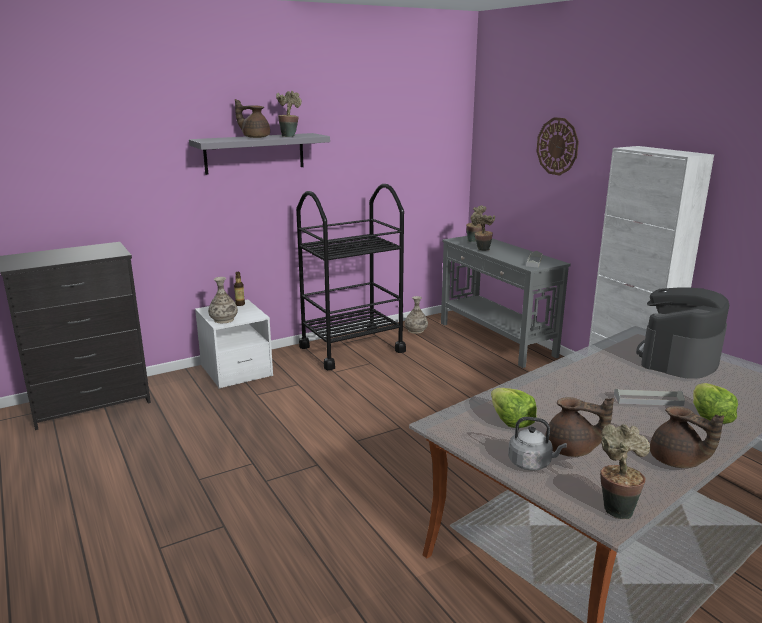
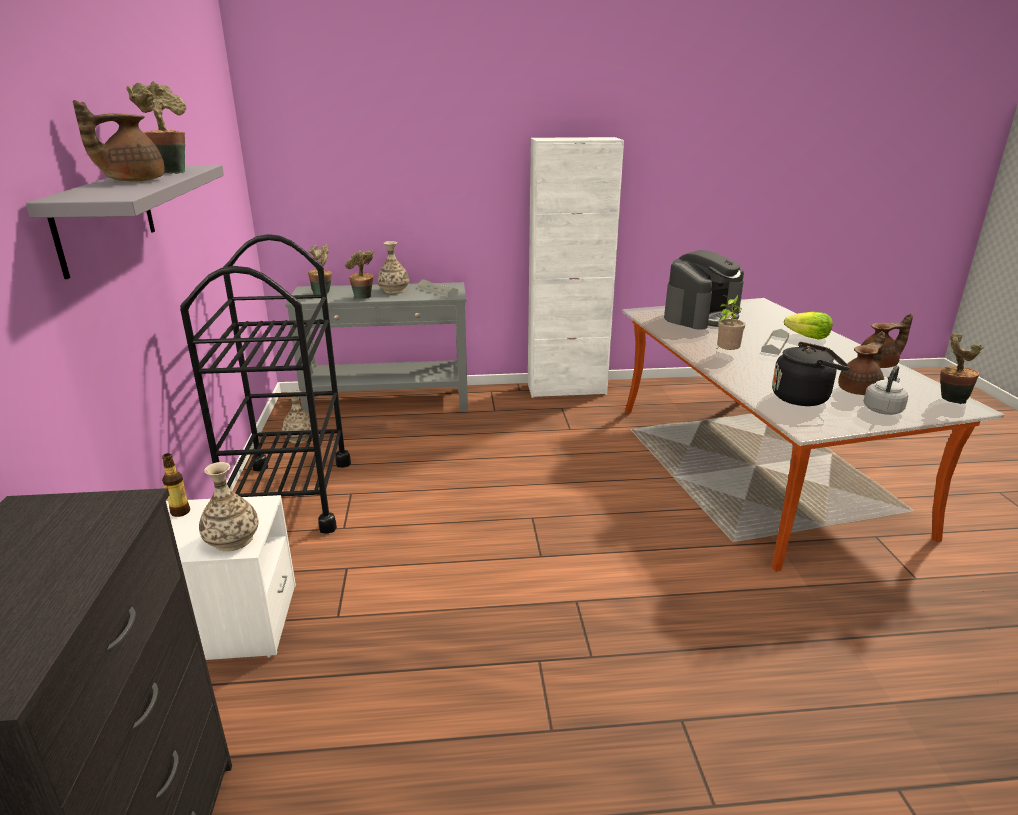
camera: 65 degrees left, 5 degrees up
lettuce [491,388,537,428] -> black kettle [772,342,850,406]
wall clock [536,117,579,175] -> none
coffee machine [636,287,729,379] -> coffee machine turned 105 degrees counterclockwise [664,250,744,330]
none -> vase [377,241,409,294]
none -> potted plant [717,295,745,350]

